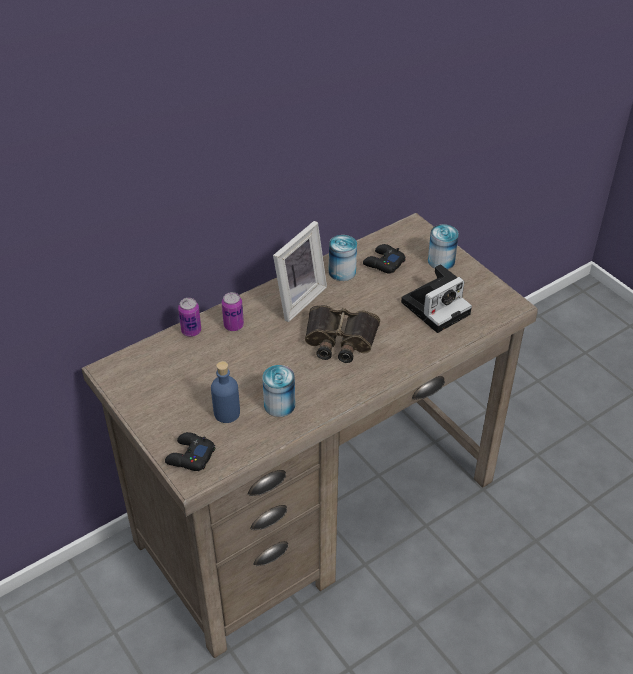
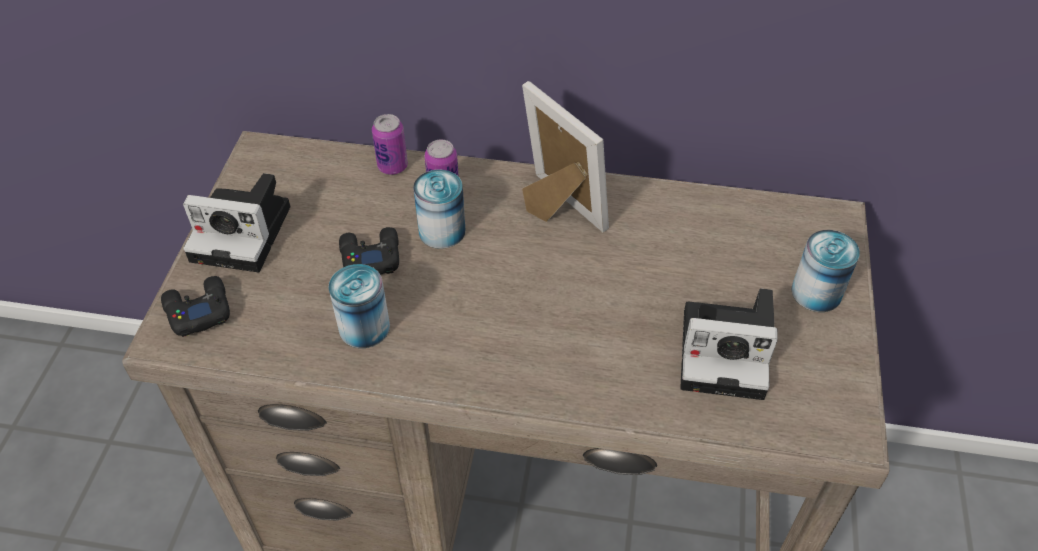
camera: 45 degrees right, 5 degrees up
blue bottle [211,361,240,423] -> none
picture frame [273,221,327,322] -> picture frame turned 120 degrees counterclockwise [522,81,609,233]
binoculars [305,305,380,363] -> none
can [329,235,357,281] -> can moved to [413,169,465,249]
black game controller [363,244,406,274] -> black game controller moved to [339,227,399,275]
none -> camera [183,173,291,272]

